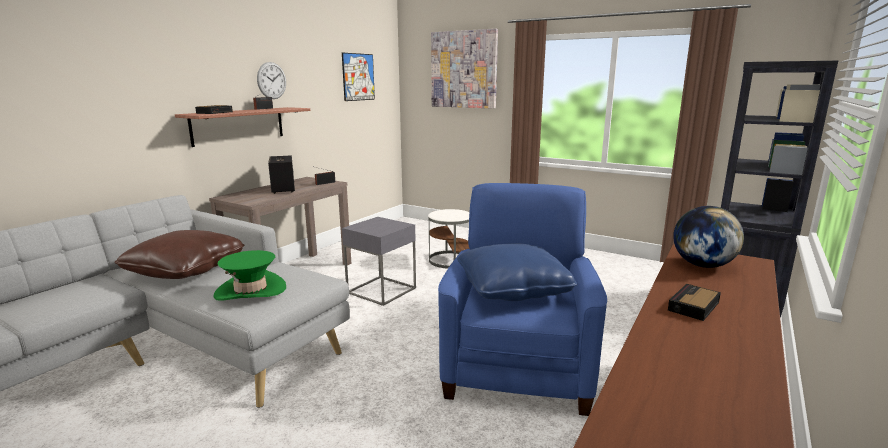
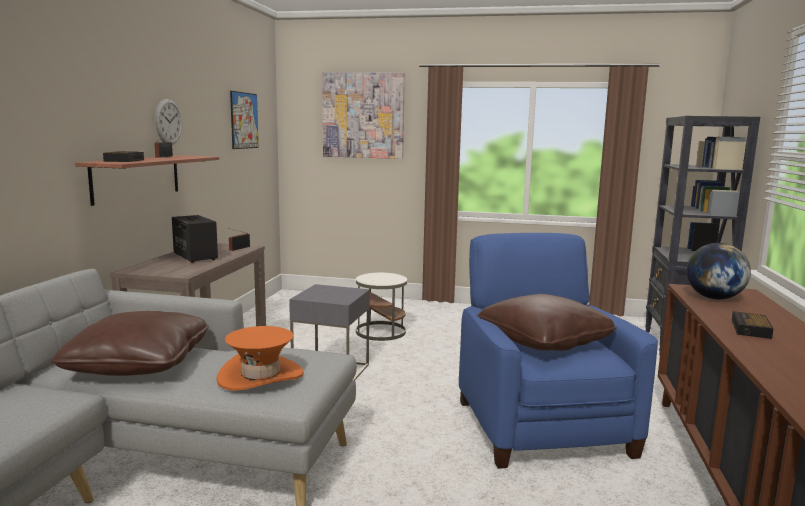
camera: 20 degrees left, 5 degrees down
green hat [214,250,286,301] -> orange hat [217,326,304,391]
blue pillow [457,243,577,301] -> brown pillow [477,294,617,351]

